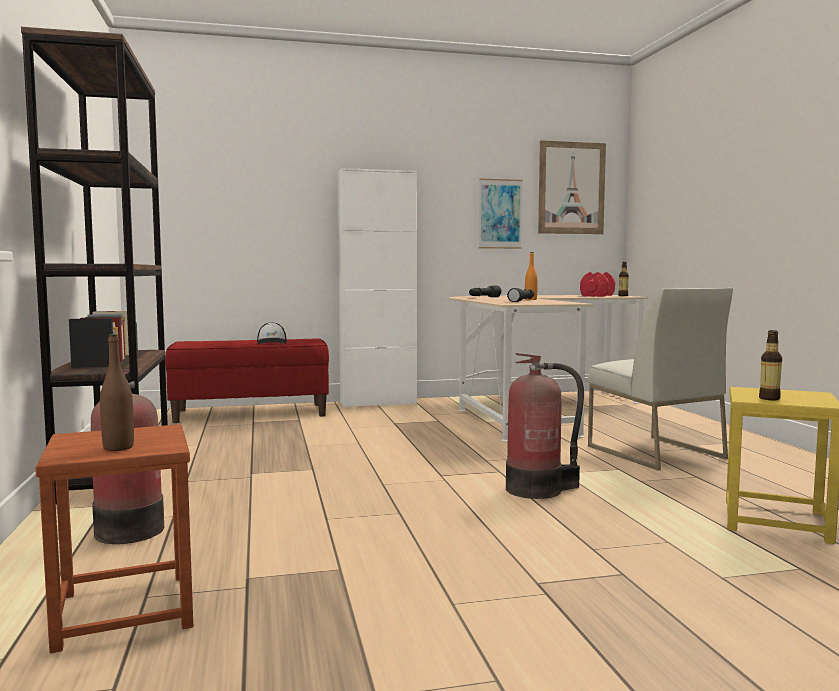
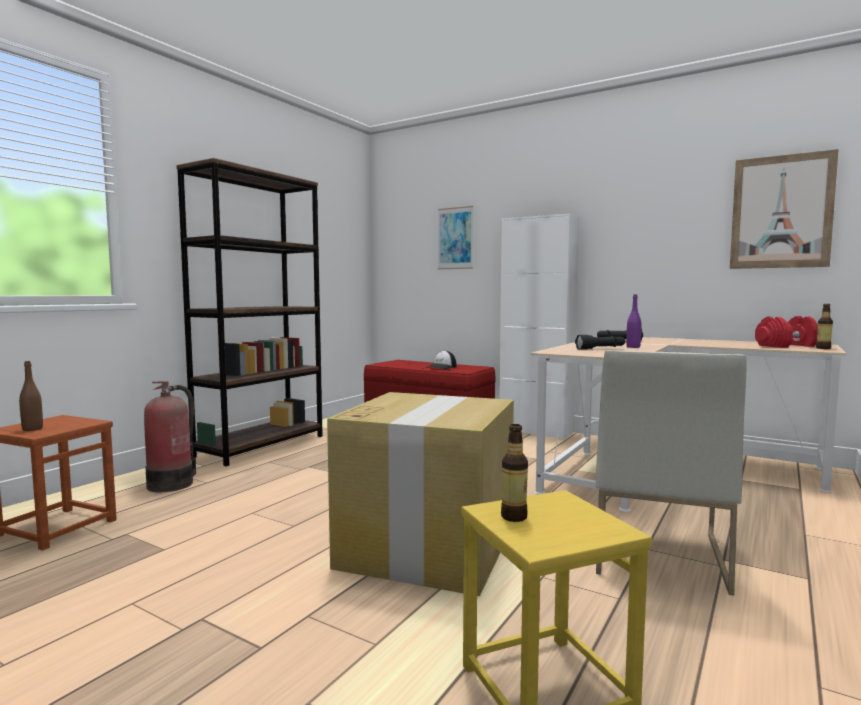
camera: 45 degrees right, 0 degrees up
picture [479,178,523,249] -> picture moved to [438,206,473,270]
fire extinguisher [506,353,584,499] -> cardboard box [327,392,514,596]
orange bottle [525,252,538,300] -> purple bottle [626,295,642,348]

